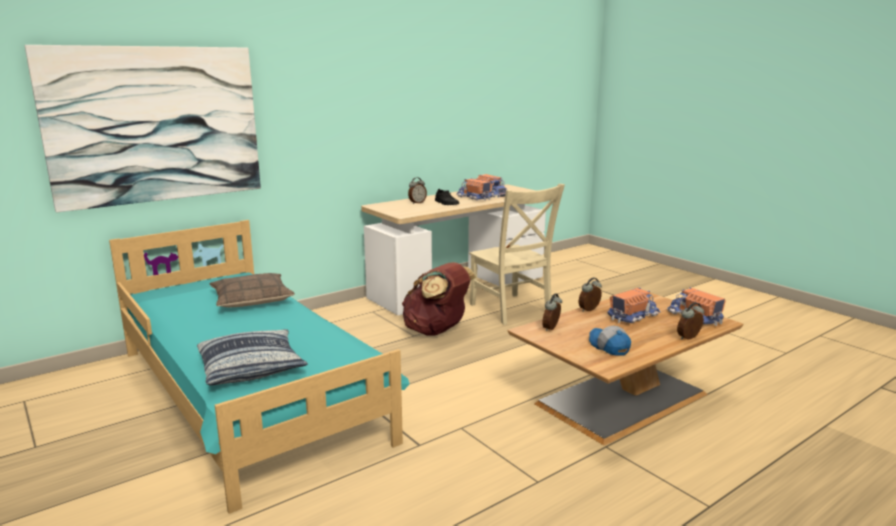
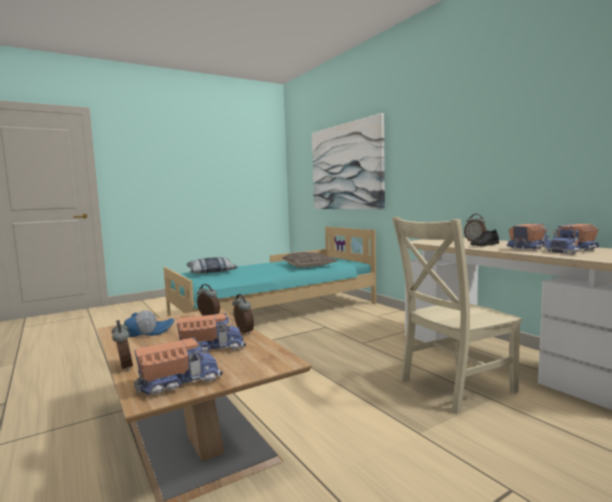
camera: 95 degrees right, 10 degrees down
brown backpack [402,262,476,335] -> none
toy truck [607,288,661,323] -> toy truck turned 75 degrees counterclockwise [177,313,246,353]

